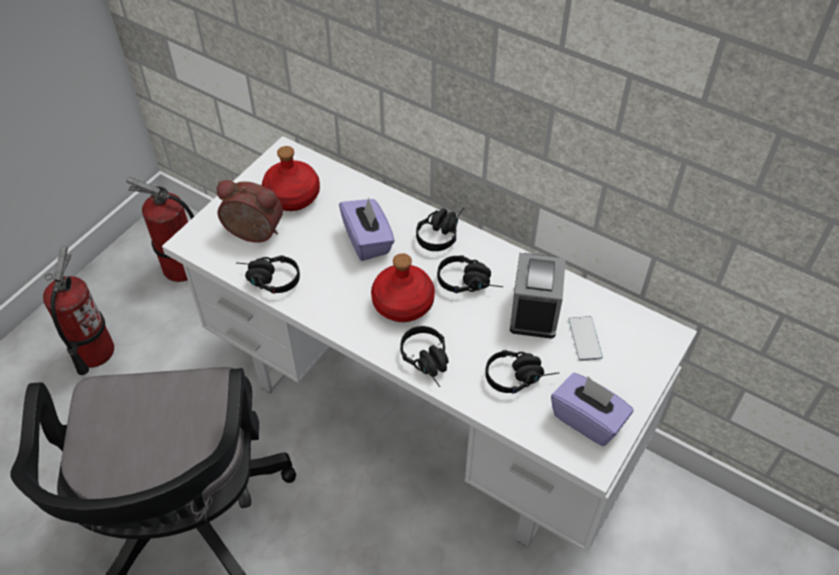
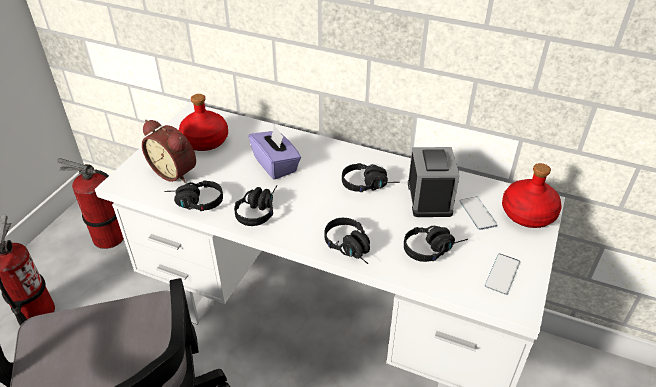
camera: 10 degrees left, 10 degrees down
alarm clock [217,180,283,243] -> alarm clock turned 150 degrees counterclockwise [142,120,196,183]
red bottle [371,253,435,322] -> red bottle moved to [502,163,561,228]
black headphones [416,207,464,251] -> black headphones moved to [234,185,277,226]
purple tissue box [551,373,634,446] -> phone [485,253,520,295]

